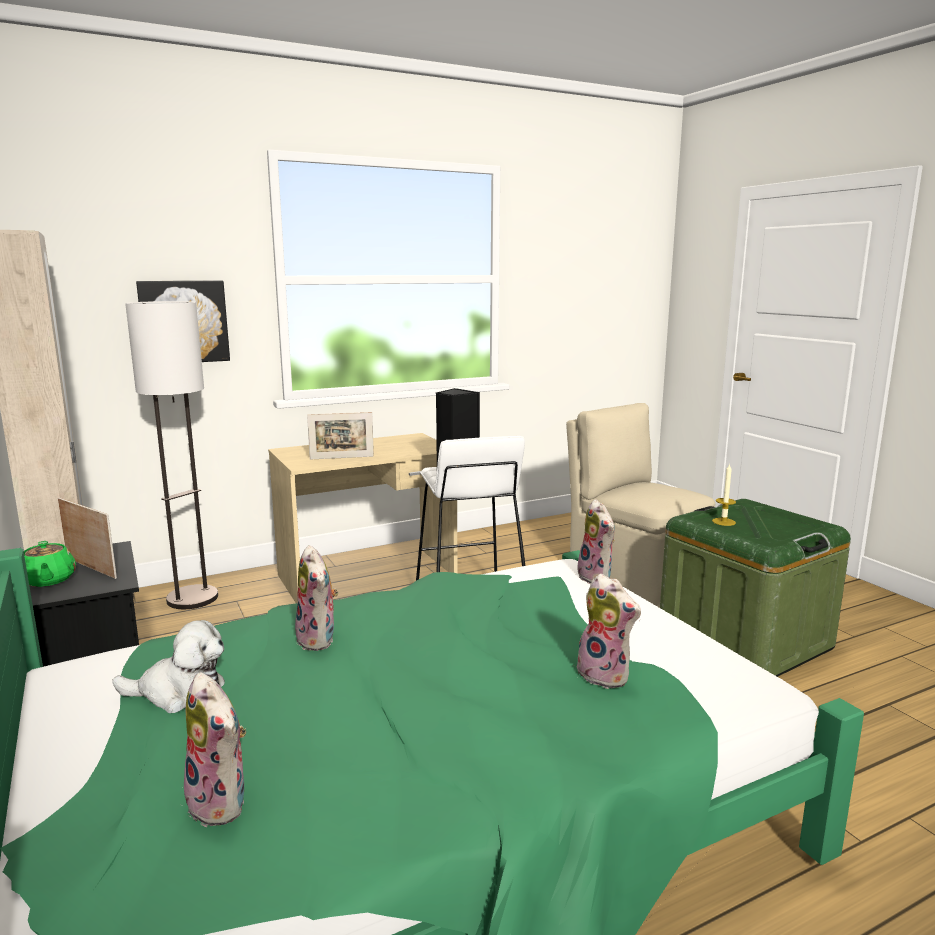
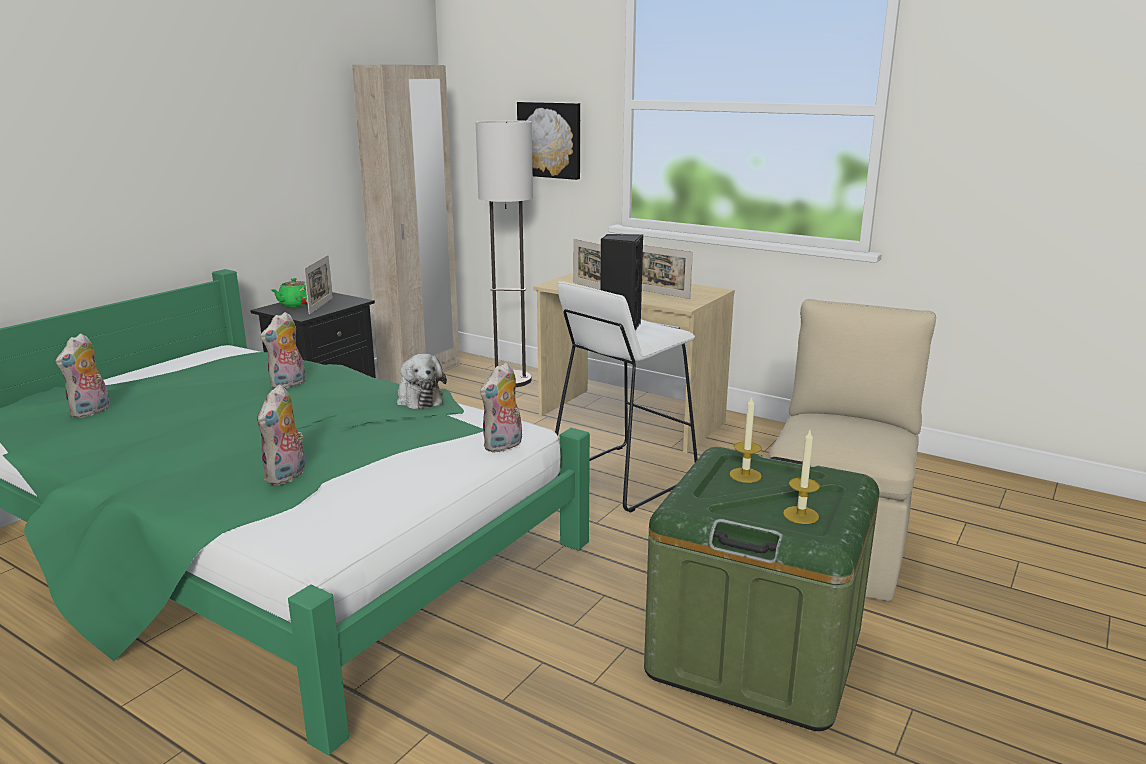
camera: 60 degrees right, 5 degrees up
plush toy [112,620,225,713] -> plush toy moved to [397,354,447,409]
none -> picture frame [642,245,693,299]
none -> candle [783,430,820,524]

